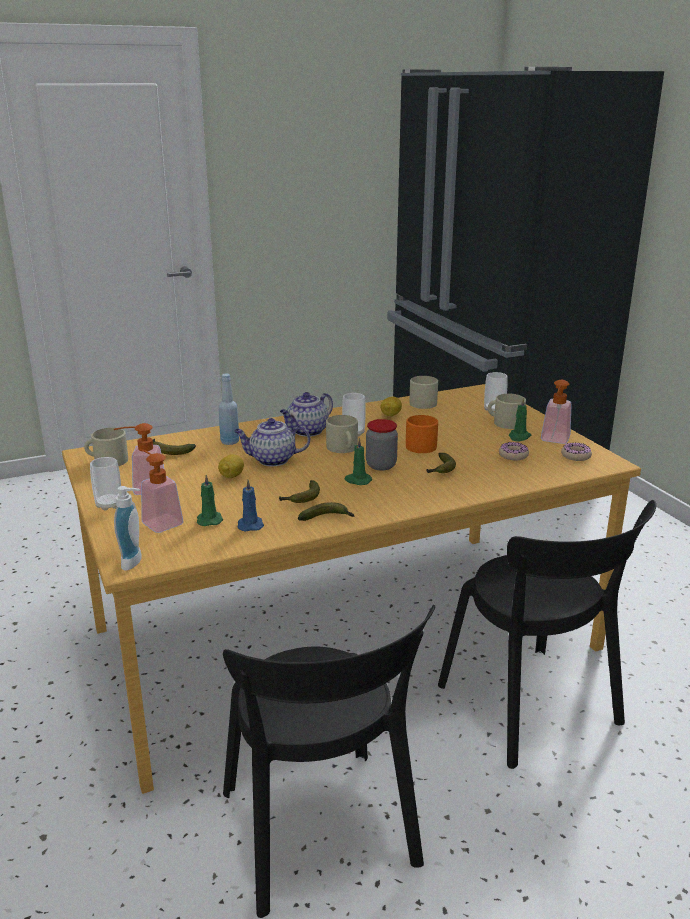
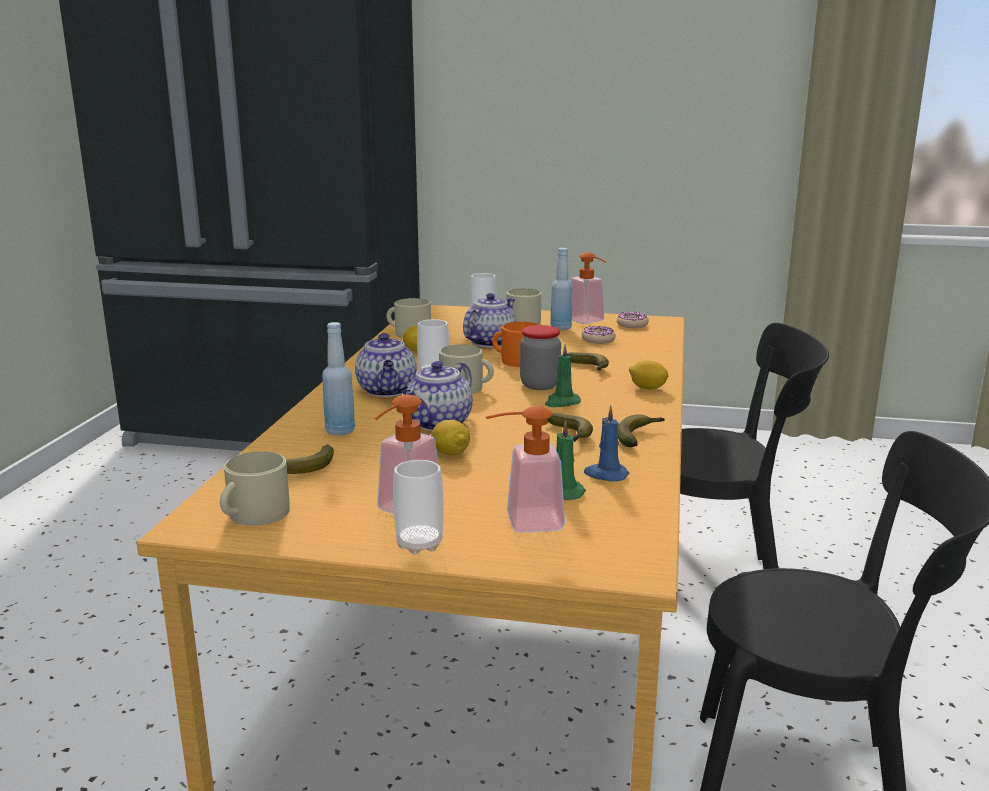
camera: 55 degrees left, 5 degrees down
soap dispenser [114,486,141,571] -> none
green candle [509,398,531,442] -> blue bottle [550,248,572,330]
none -> teapot [463,293,516,348]
none -> lemon [629,360,669,390]

